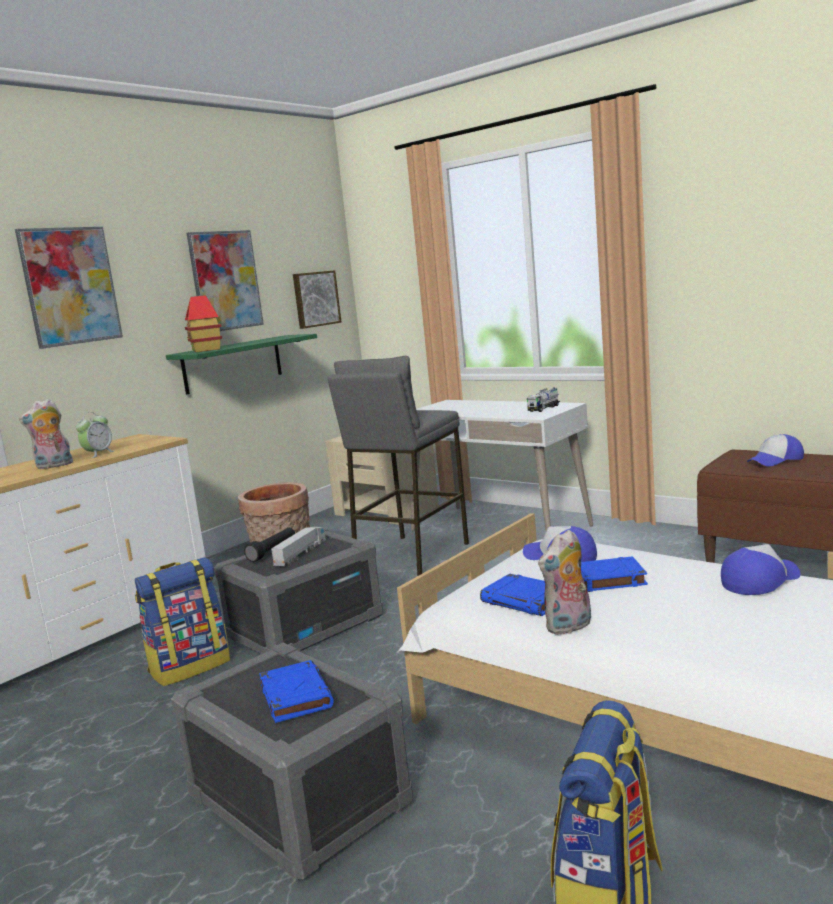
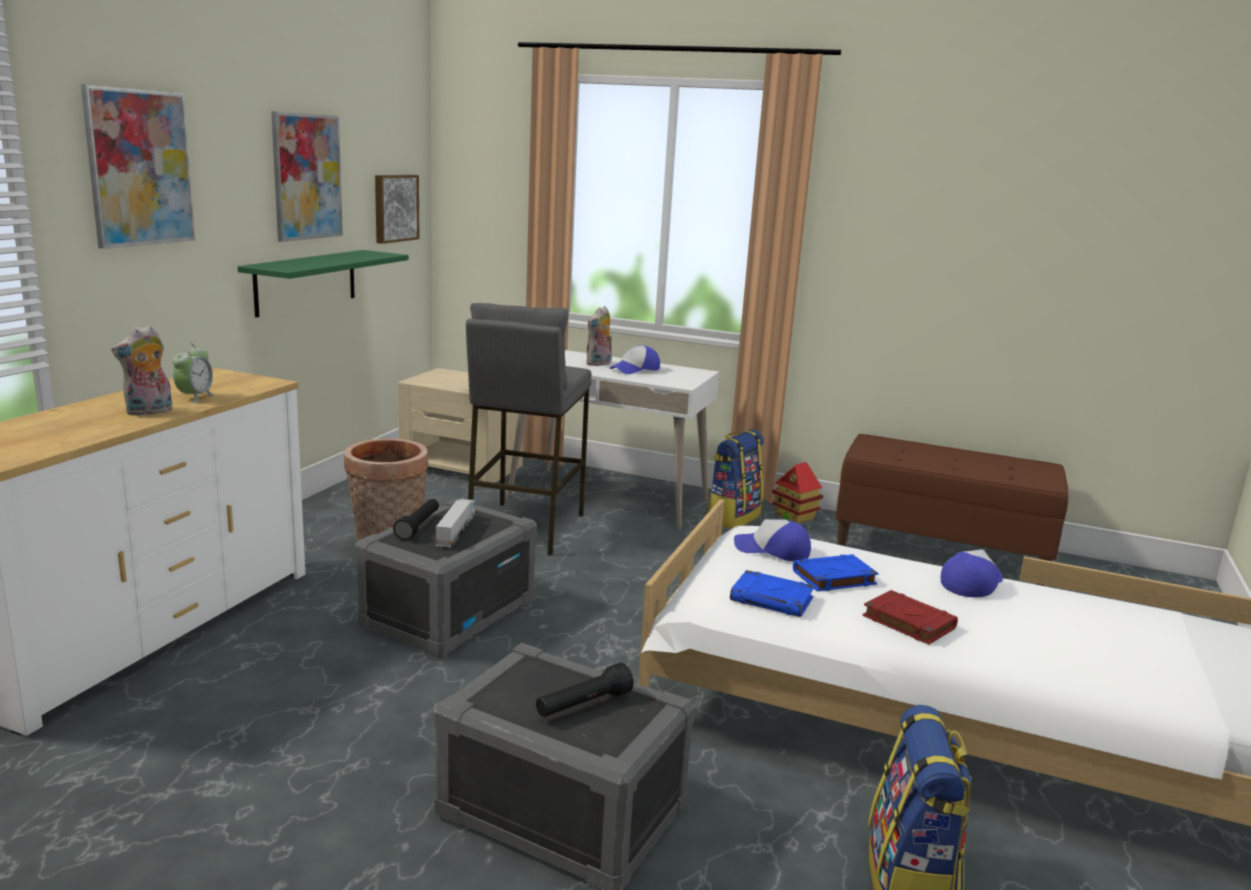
camera: 20 degrees left, 5 degrees up
backpack [135,557,230,686] -> backpack moved to [705,430,764,529]
toy house [185,295,222,352] -> toy house moved to [772,462,823,523]
blue book [259,660,334,723] -> black flashlight [536,662,634,717]
toy truck [527,387,560,412] -> none
plush toy [538,530,591,635] -> plush toy moved to [586,306,612,366]
cap [747,434,804,466] -> cap moved to [610,346,660,374]
none -> red book [862,590,958,644]

